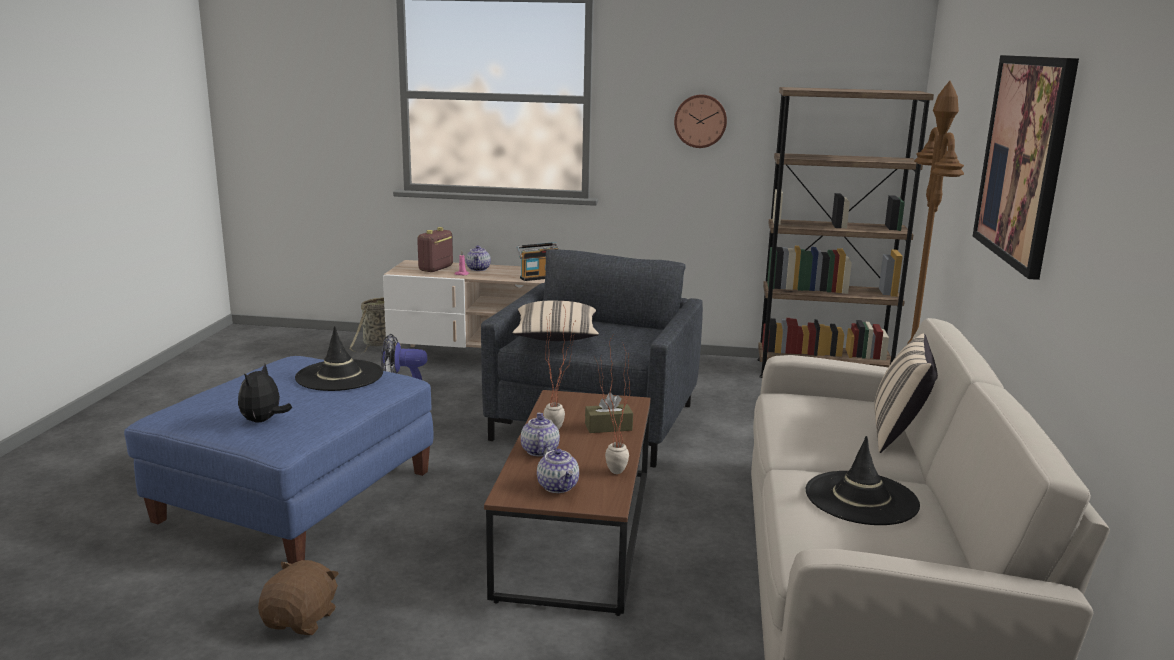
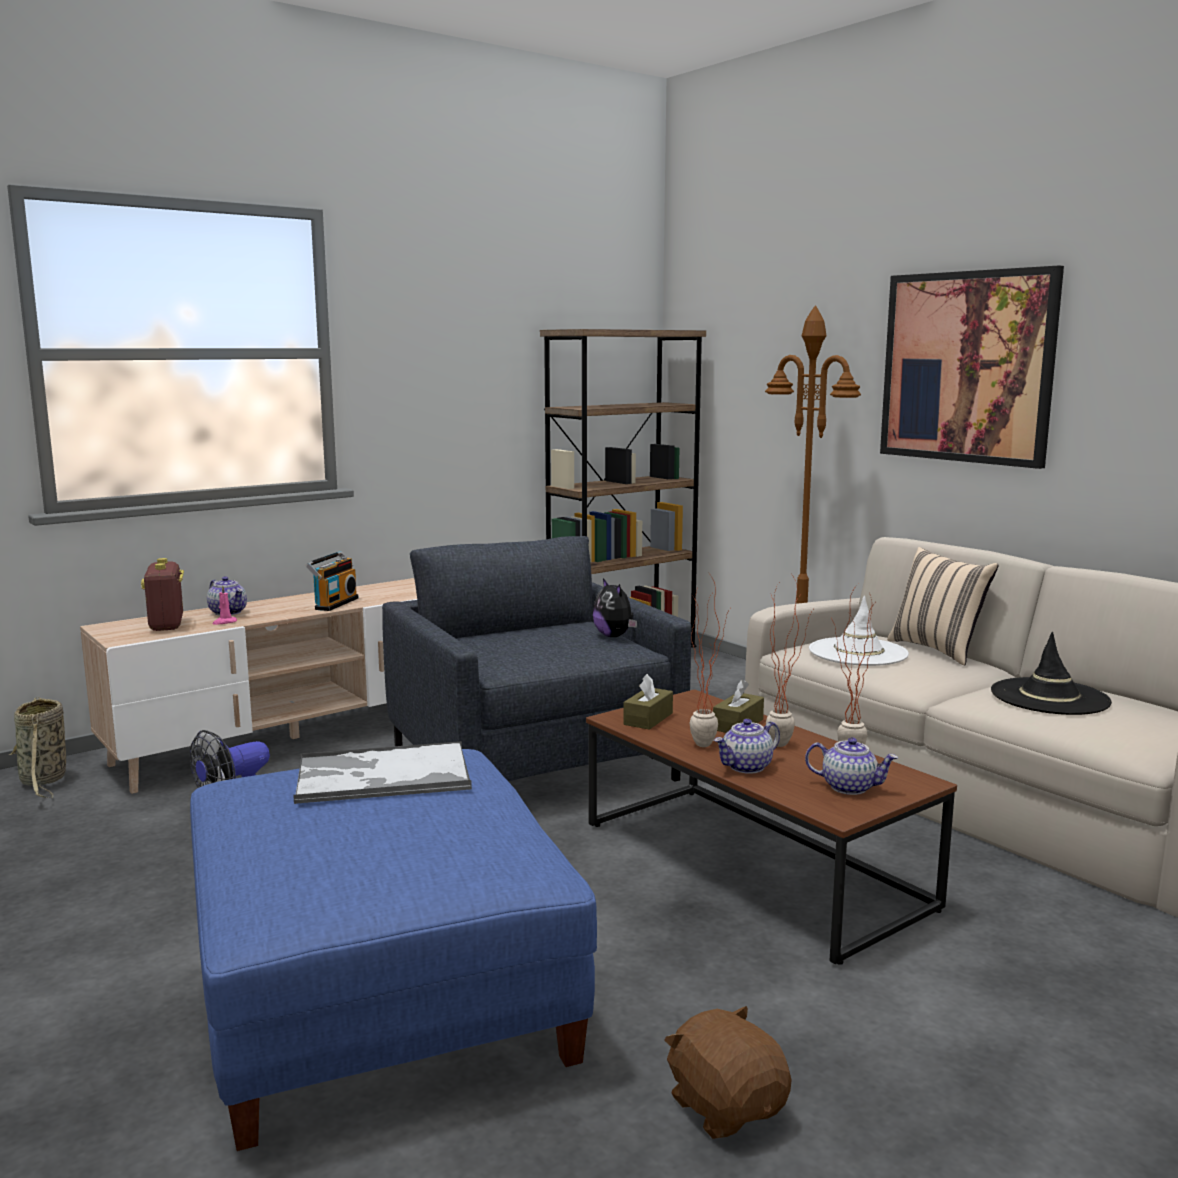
camera: 45 degrees left, 5 degrees down
plush toy [238,364,292,423] -> plush toy moved to [593,578,637,637]
black hat [295,326,383,391] -> tray [293,741,472,804]
beige pillow [512,301,599,341] -> none
teapot [521,413,560,456] -> teapot turned 75 degrees counterclockwise [714,719,780,774]
wall clock [674,94,727,148] -> none
none -> brown tissue box [623,674,673,730]
none -> potted plant [766,572,813,747]
none -> white hat [809,595,909,666]

